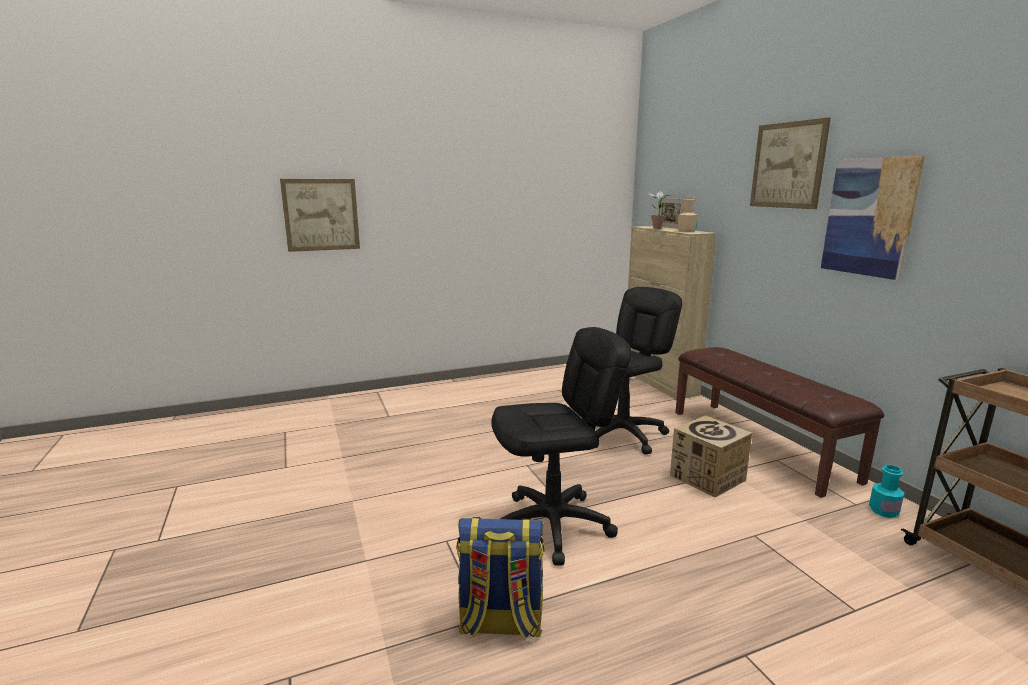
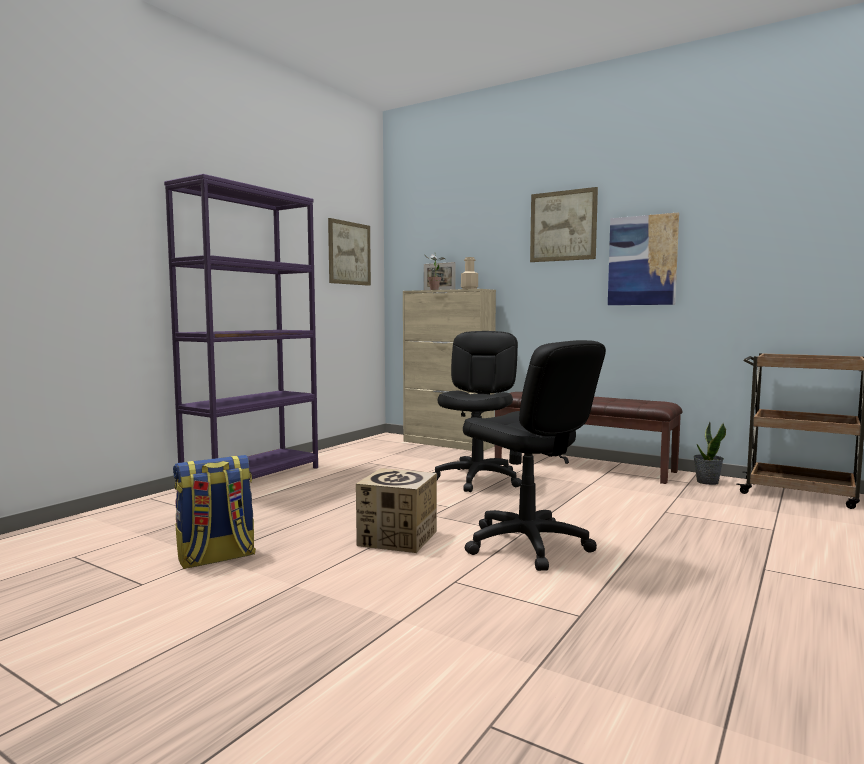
camera: 35 degrees left, 10 degrees down
picture [280,179,360,252] -> picture moved to [328,218,371,286]
backpack [457,517,545,640] -> backpack moved to [173,455,256,569]
black office chair [491,327,631,565] -> black office chair turned 105 degrees clockwise [463,340,606,571]
cardboard box [670,415,752,498] -> cardboard box moved to [356,468,437,553]
turquoise bottle [869,465,904,518] -> potted plant [693,422,726,485]
none -> purple bookcase [164,174,318,480]

